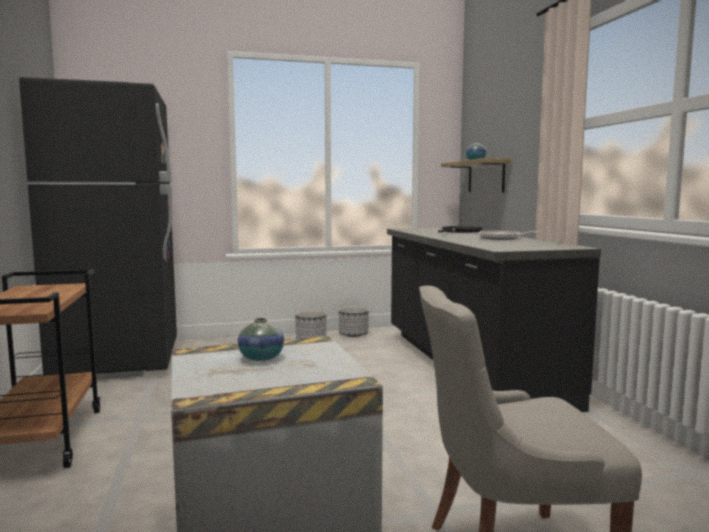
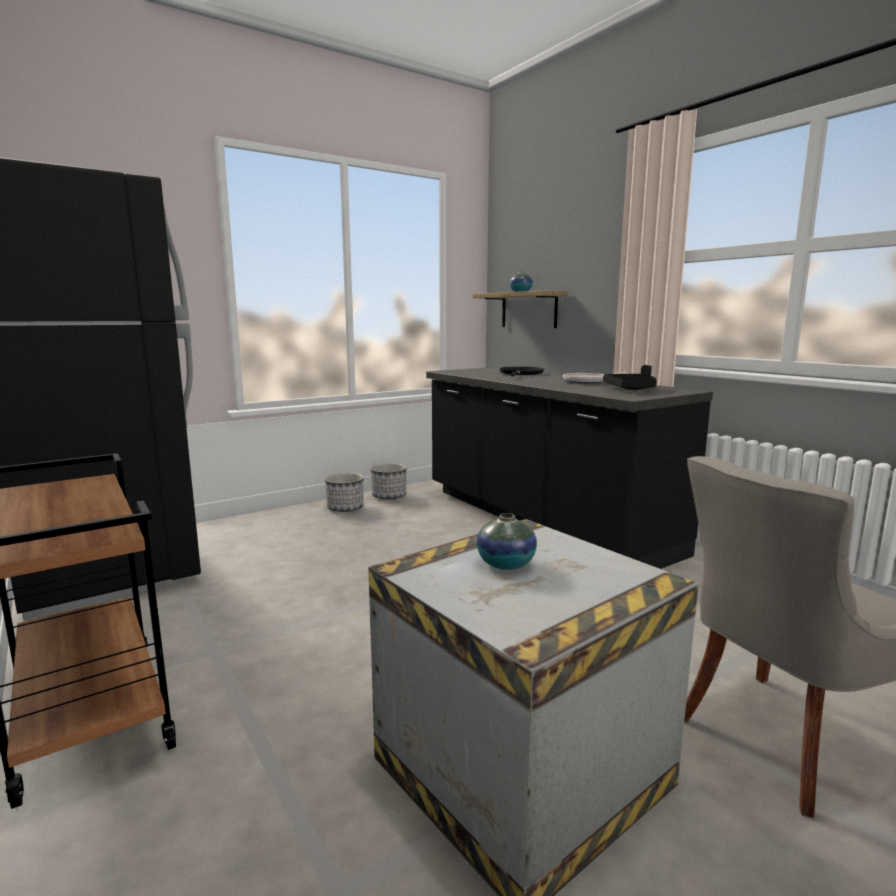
camera: 20 degrees left, 5 degrees up
none -> black tray [603,365,657,390]

